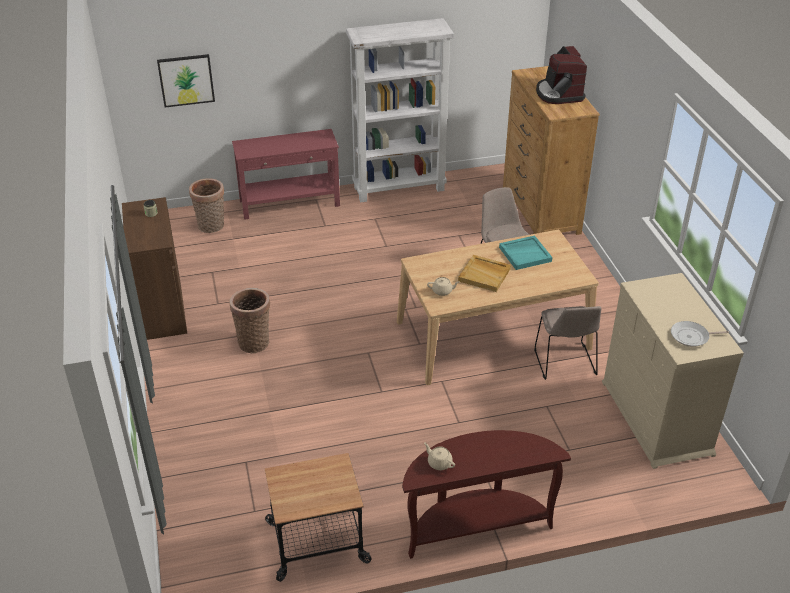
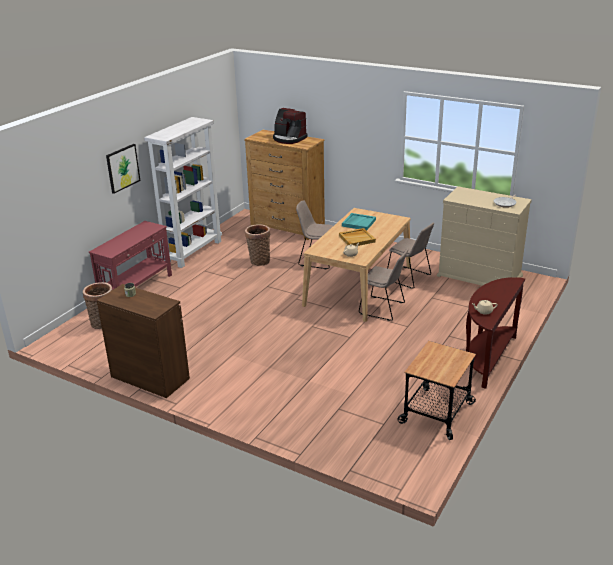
camera: 45 degrees left, 10 degrees down
picture [157,54,215,107] -> picture moved to [106,144,141,194]
basket [230,288,270,353] -> basket moved to [245,224,270,266]
none -> beige chair [359,248,408,321]

